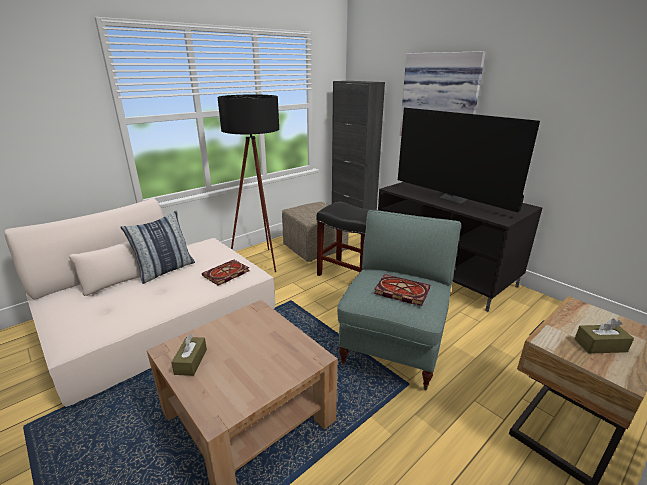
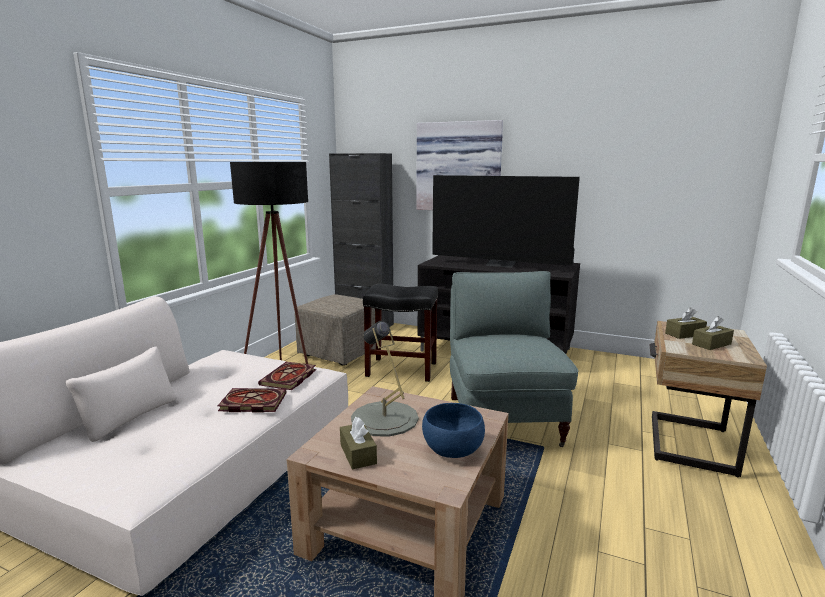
camera: 25 degrees left, 10 degrees down
pillow [120,211,195,284] -> none
book [374,274,430,306] -> book moved to [218,388,286,413]
none -> grey table lamp [351,321,419,437]
none -> blue bowl [422,403,485,458]
none -> brown tissue box [665,307,707,339]

